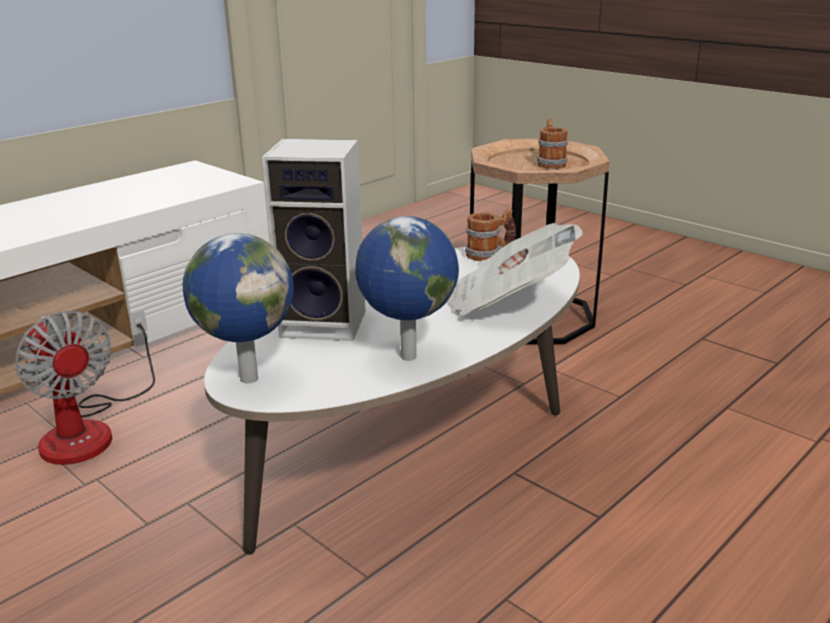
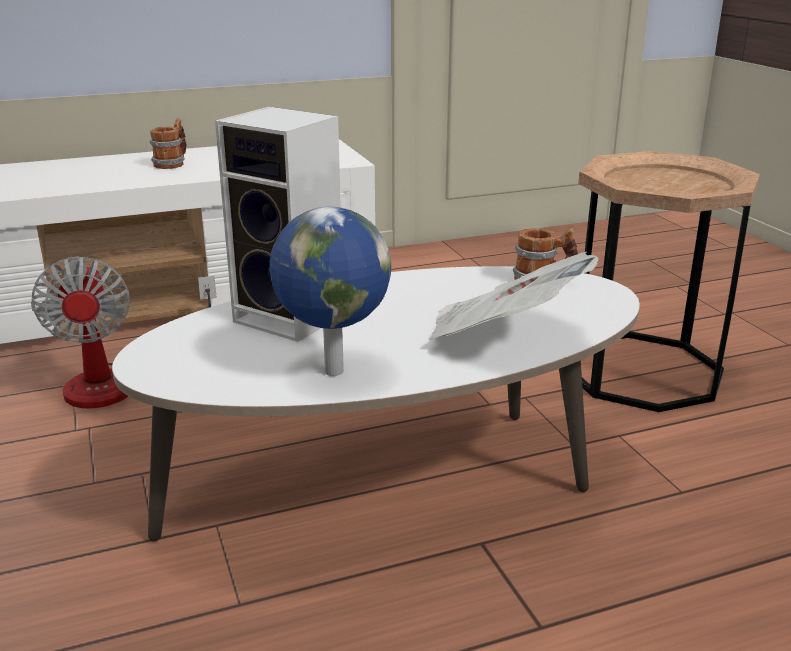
camera: 25 degrees right, 0 degrees up
globe [182,233,294,383] -> none
mug [537,118,568,169] -> mug moved to [150,118,187,169]

